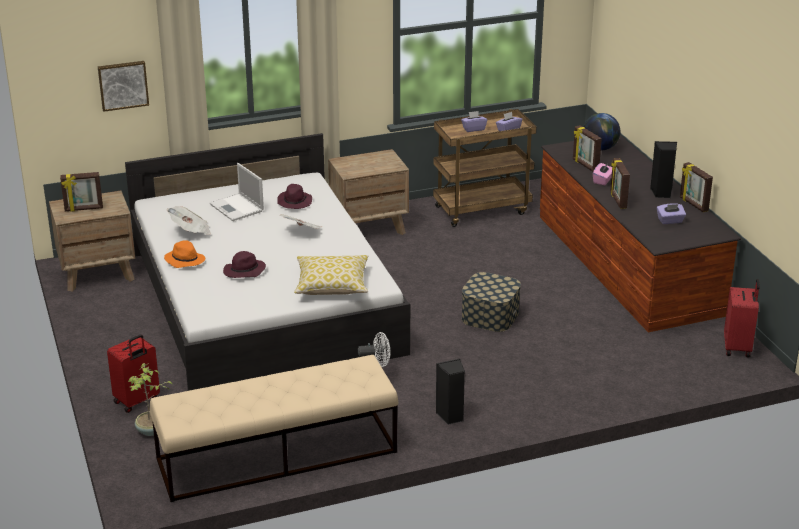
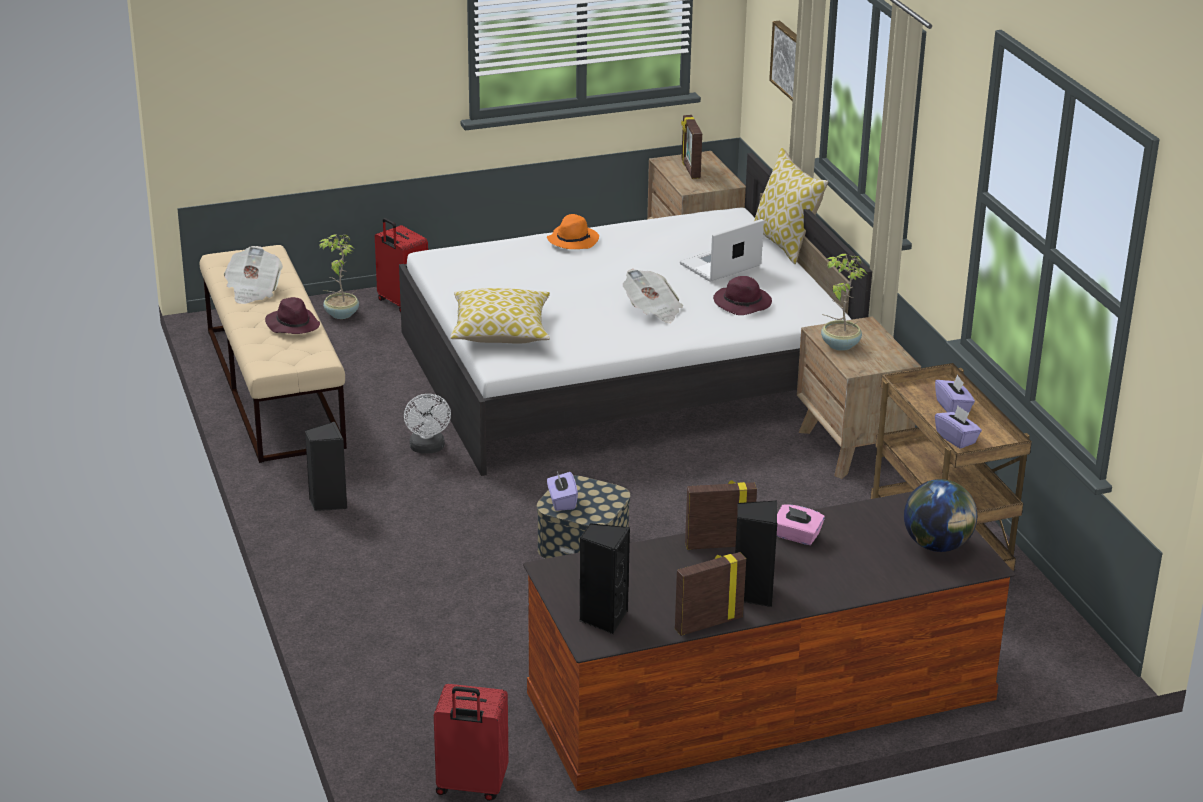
camera: 90 degrees right, 0 degrees up
newspaper [167,206,211,235] -> newspaper moved to [224,246,283,304]
purple hat [223,251,266,278] -> purple hat moved to [265,297,320,334]
picture frame [573,125,602,172] -> none
purple tissue box [657,204,686,224] -> purple tissue box moved to [547,471,578,511]
none -> black speaker [579,523,630,634]
none -> pillow [754,148,828,264]
none -> potted plant [821,254,867,351]

